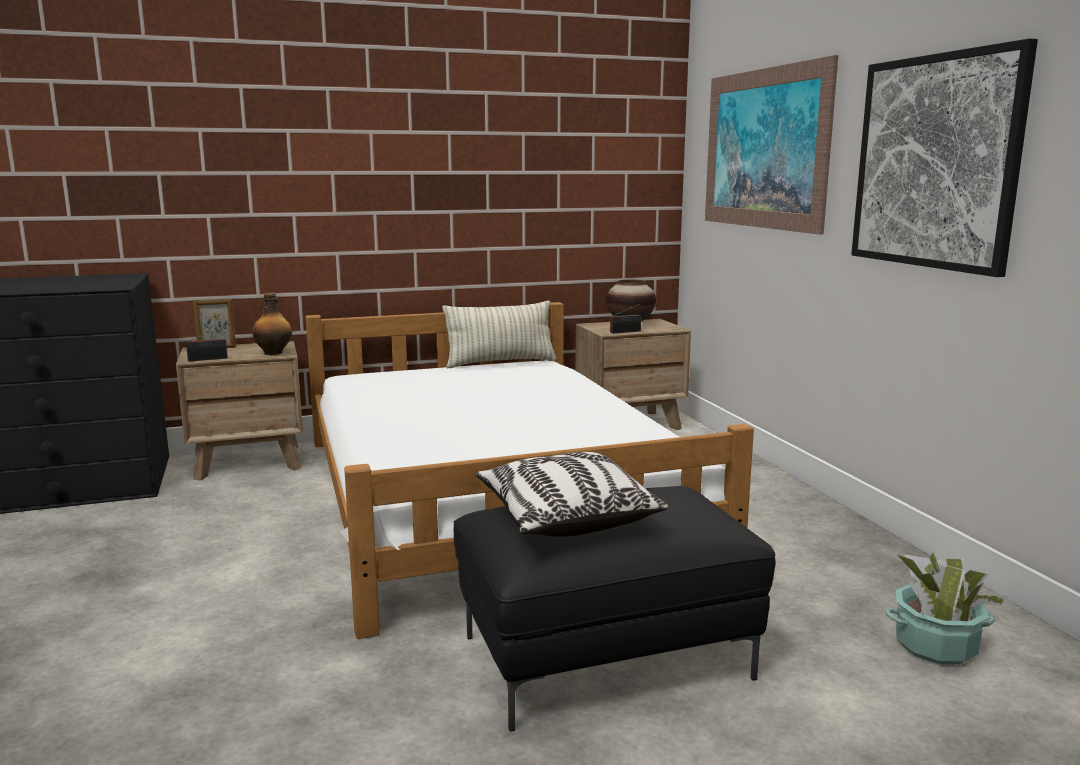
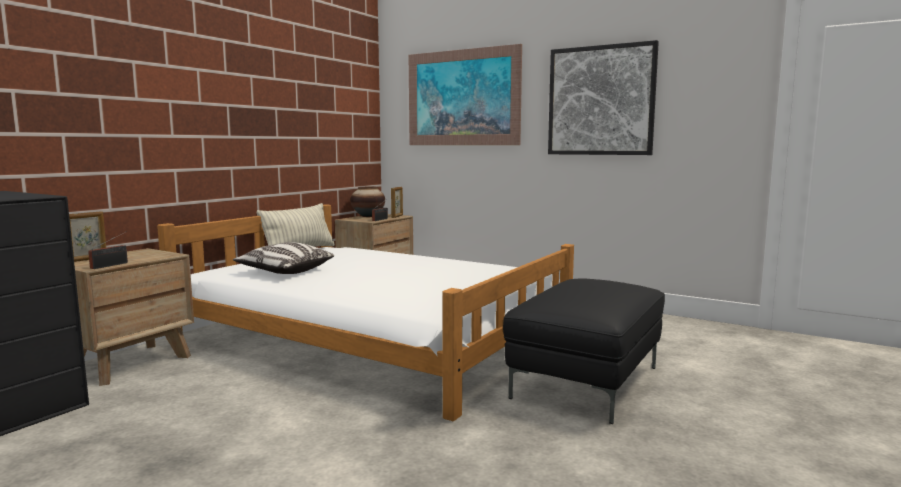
camera: 40 degrees left, 5 degrees down
bottle [252,293,292,355] -> none
pillow [475,452,668,537] -> pillow moved to [233,242,334,274]
potted plant [886,552,1007,664] -> none
none -> picture frame [391,187,403,218]

